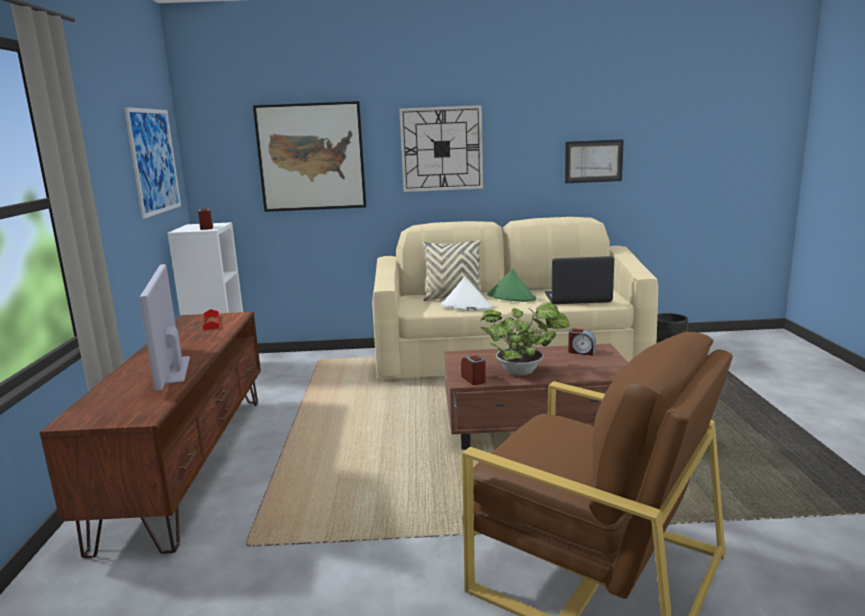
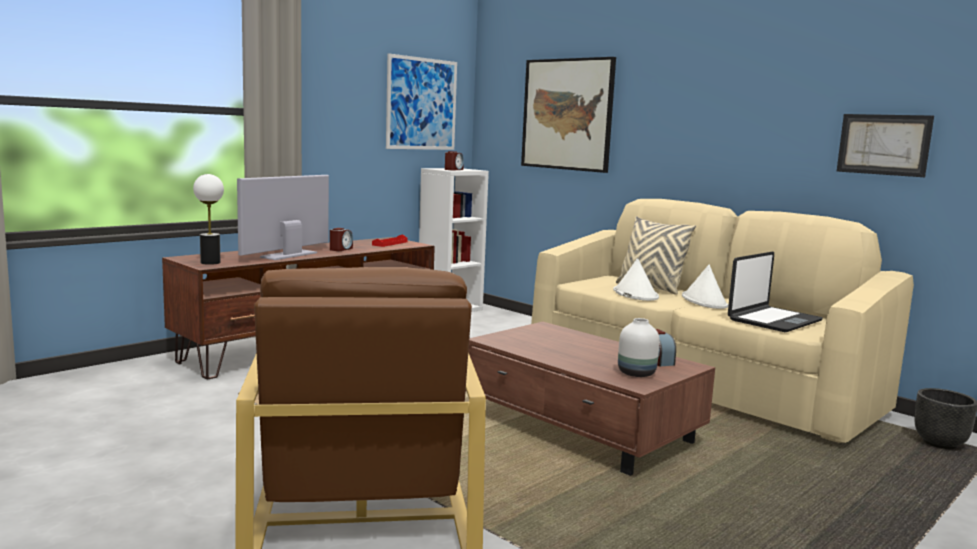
camera: 45 degrees right, 5 degrees down
wall clock [399,105,483,192] -> none
alarm clock [461,355,486,385] -> alarm clock moved to [330,228,353,251]
potted plant [481,302,569,376] -> none
green hat [488,269,536,302] -> white hat [682,265,728,309]
laptop [545,256,614,304] -> laptop turned 90 degrees clockwise [728,251,823,332]
none -> table lamp [193,174,224,265]
none -> white vase [618,318,660,377]

